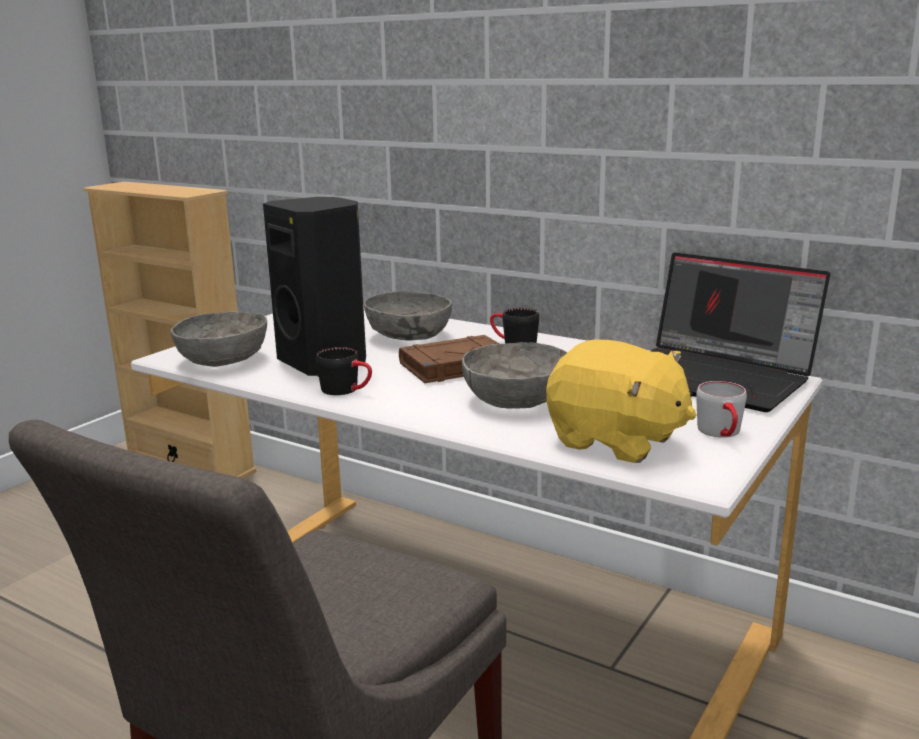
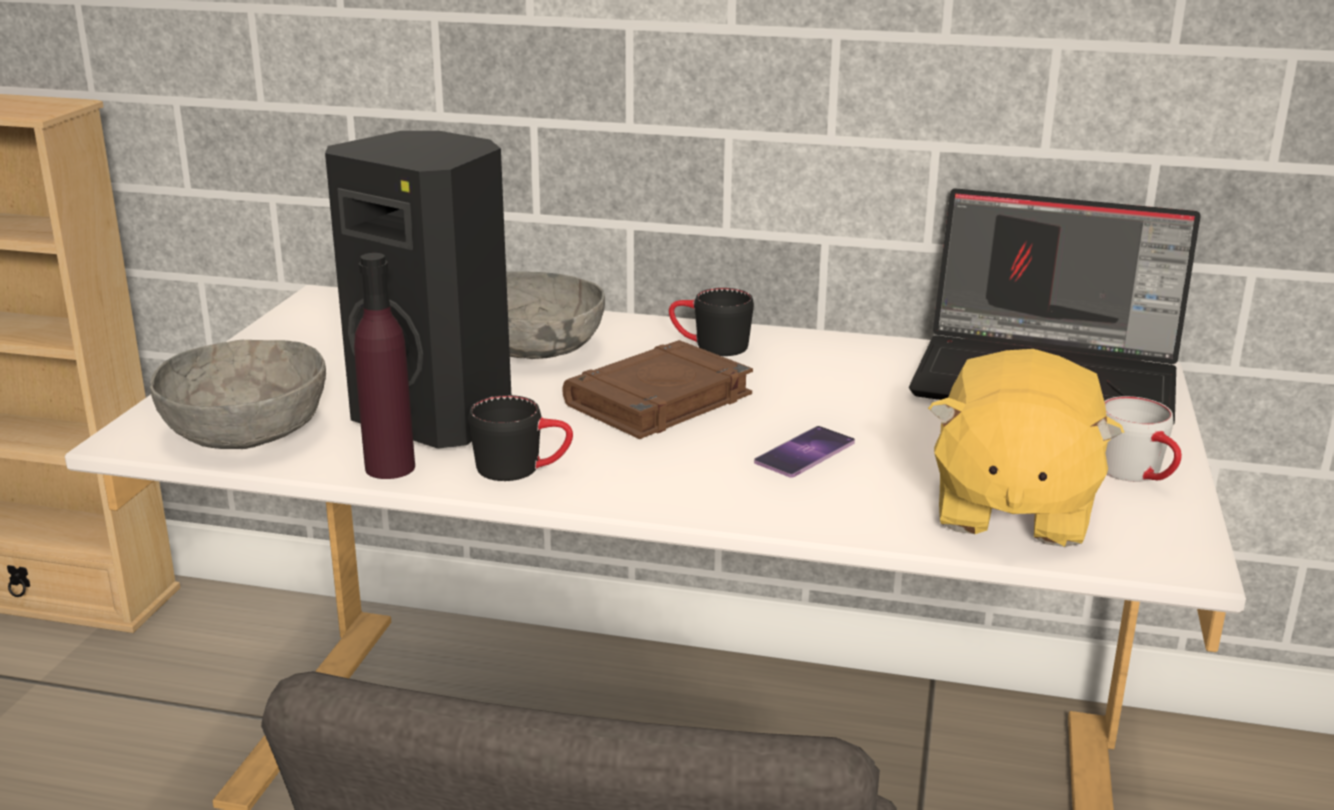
camera: 20 degrees left, 5 degrees up
grey bowl [462,342,567,409] -> phone [754,426,855,478]
yellow plush toy [546,340,696,463] -> yellow plush toy turned 90 degrees clockwise [928,349,1124,547]
none -> purple bottle [354,253,415,479]

